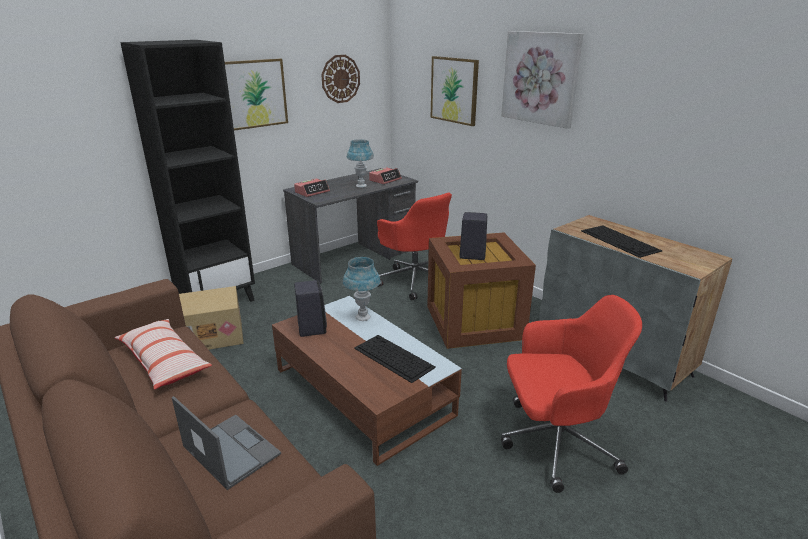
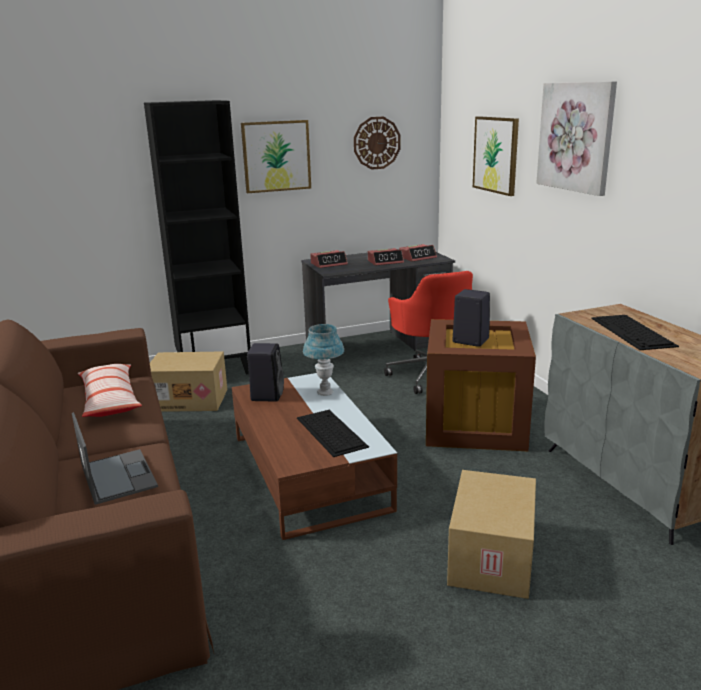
camera: 20 degrees right, 5 degrees down
blue table lamp [347,139,374,188] -> alarm clock [368,248,404,266]
red office chair [501,295,642,493] -> cardboard box [447,470,536,599]

